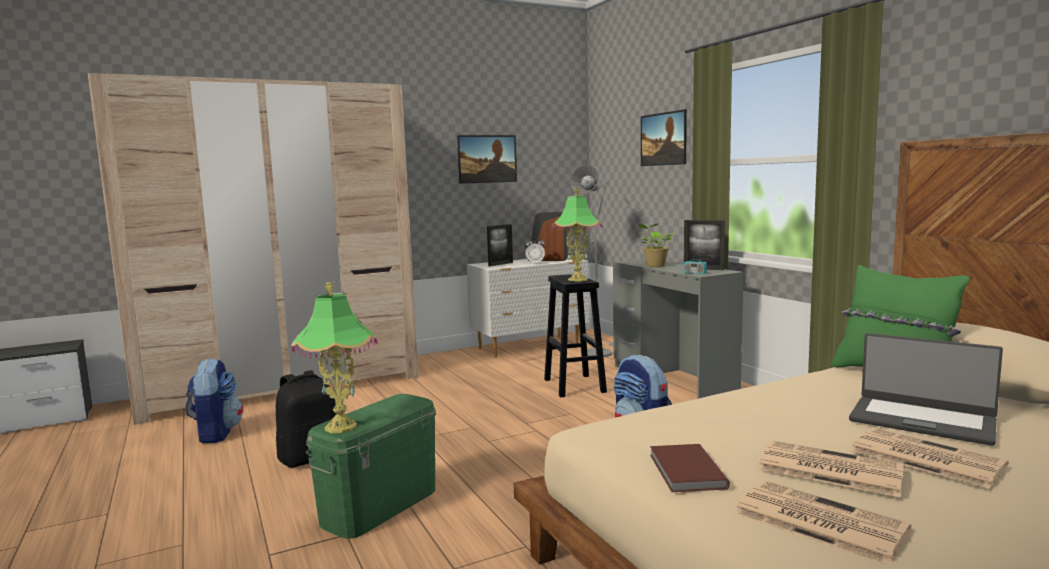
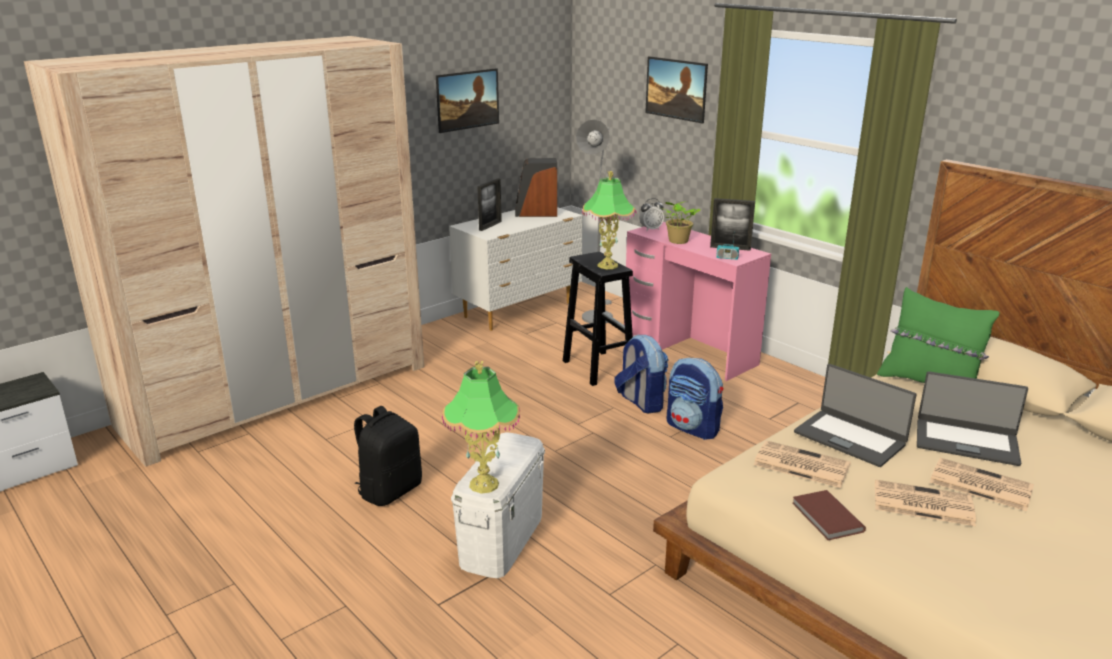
camera: 15 degrees left, 15 degrees up
backpack [186,358,243,443] -> backpack moved to [614,334,668,413]
green storage box [306,394,436,539] -> white storage box [451,432,545,578]
alarm clock [525,237,545,264] -> alarm clock moved to [639,198,664,230]
grey desk [613,259,744,399] -> pink desk [624,222,771,381]
newspaper [734,481,911,566] -> newspaper moved to [753,440,851,488]
none -> laptop [794,364,917,467]

